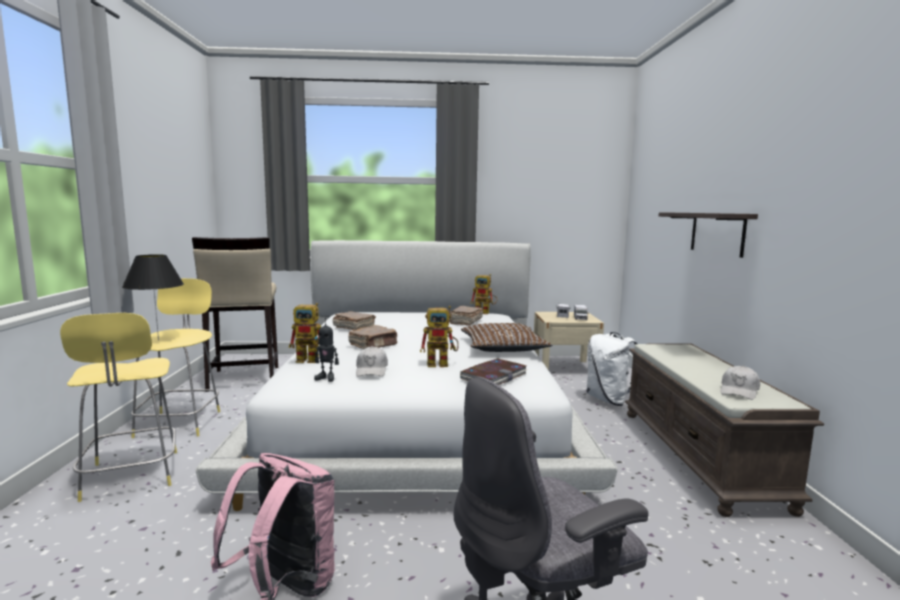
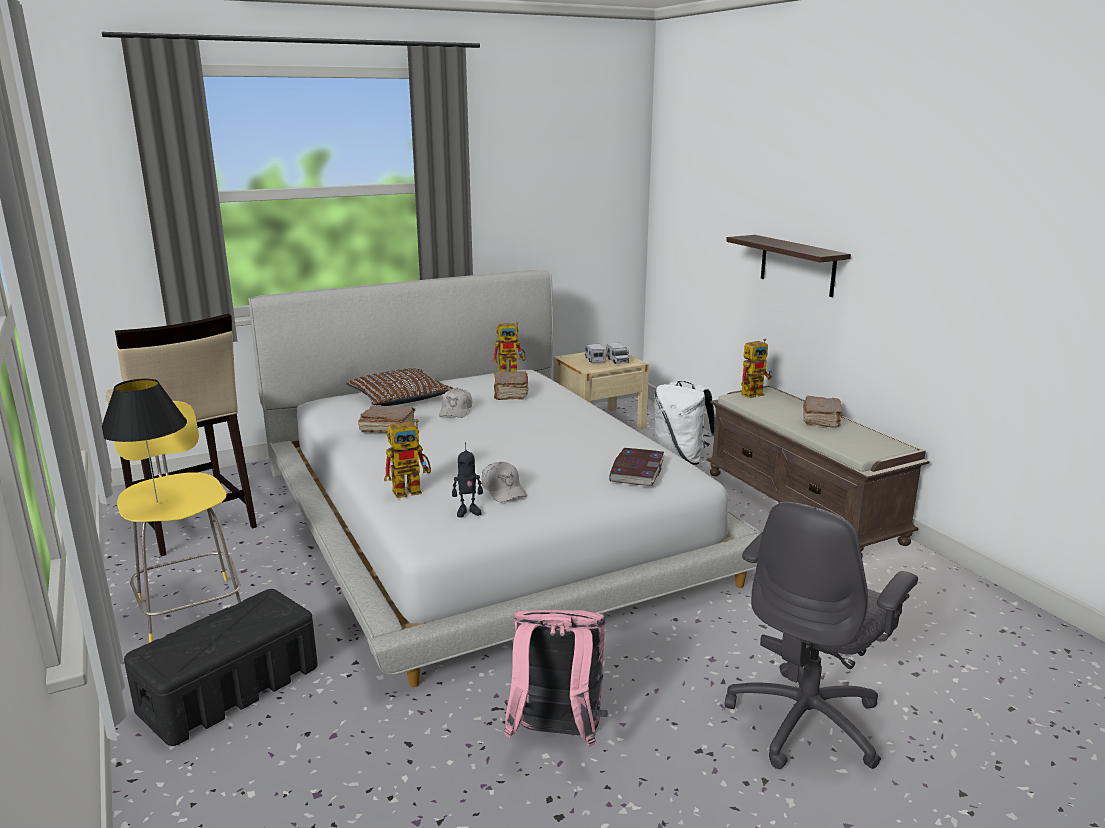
camera: 25 degrees left, 10 degrees up
yellow stool [60,313,177,502] -> black storage box [124,589,318,746]
brown book [348,325,397,349] -> brown book moved to [803,396,843,428]
toy robot [420,306,458,367] -> toy robot moved to [741,339,772,398]
brown pillow [461,323,552,352] -> brown pillow moved to [346,368,453,406]
white cap [721,366,760,400] -> white cap moved to [439,388,472,418]

